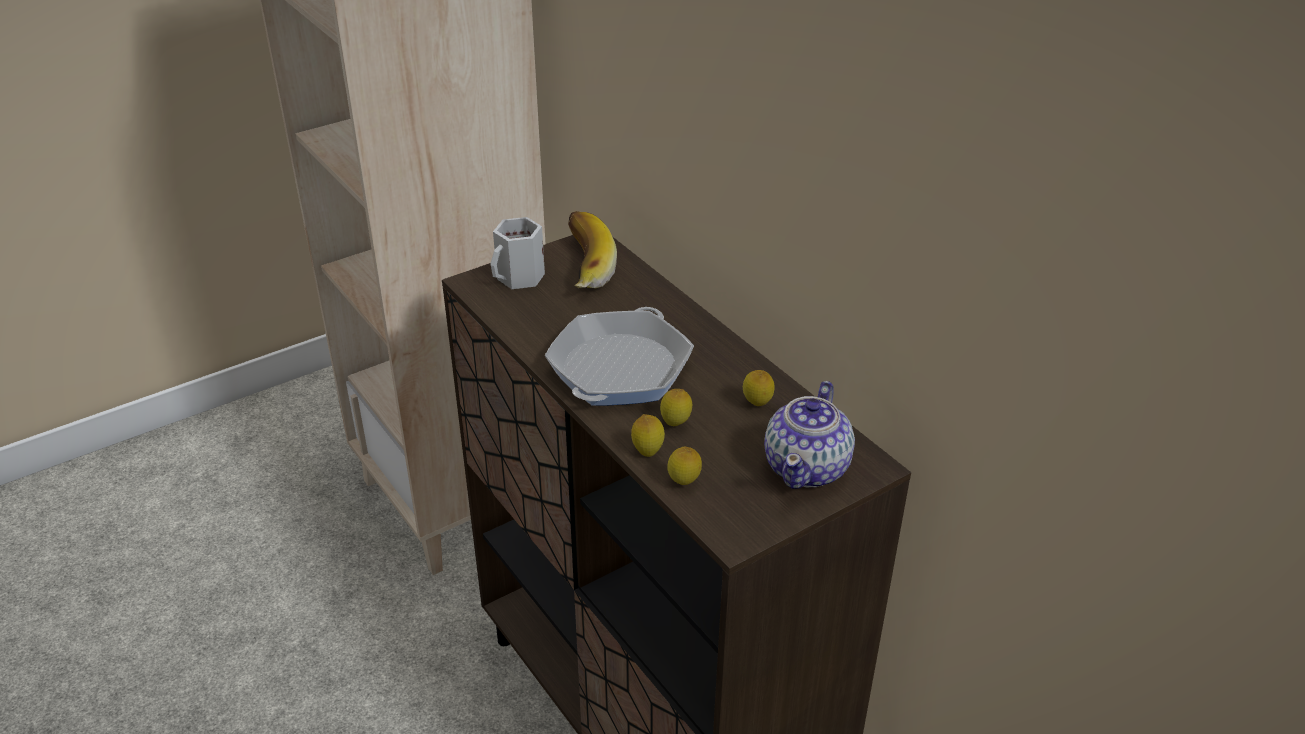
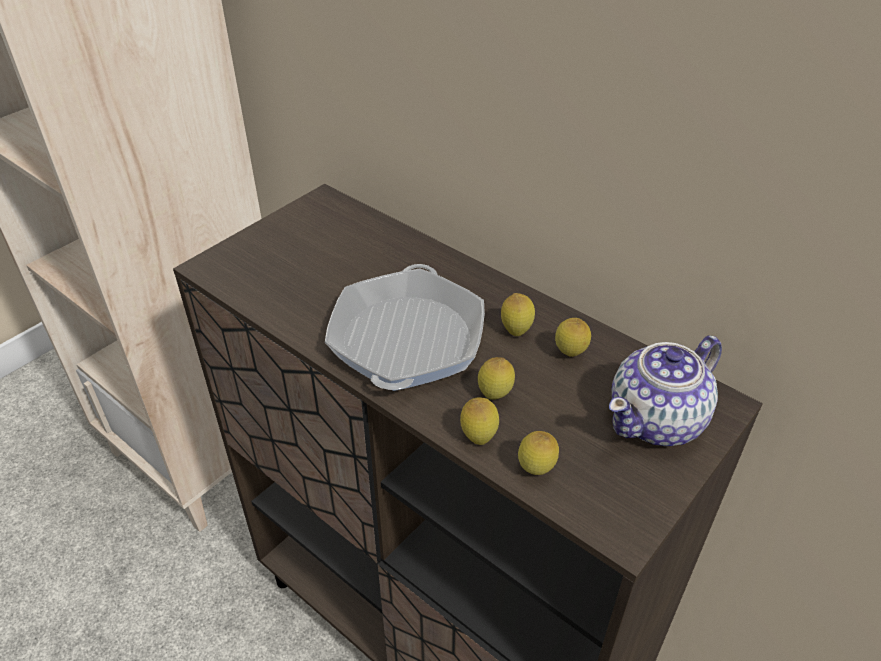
camera: 15 degrees left, 5 degrees up
white mug [490,217,545,289] -> none
banana [568,211,617,289] -> none
teapot [764,381,855,489] -> teapot turned 45 degrees clockwise [609,335,722,446]
none -> lemon [501,293,535,336]

